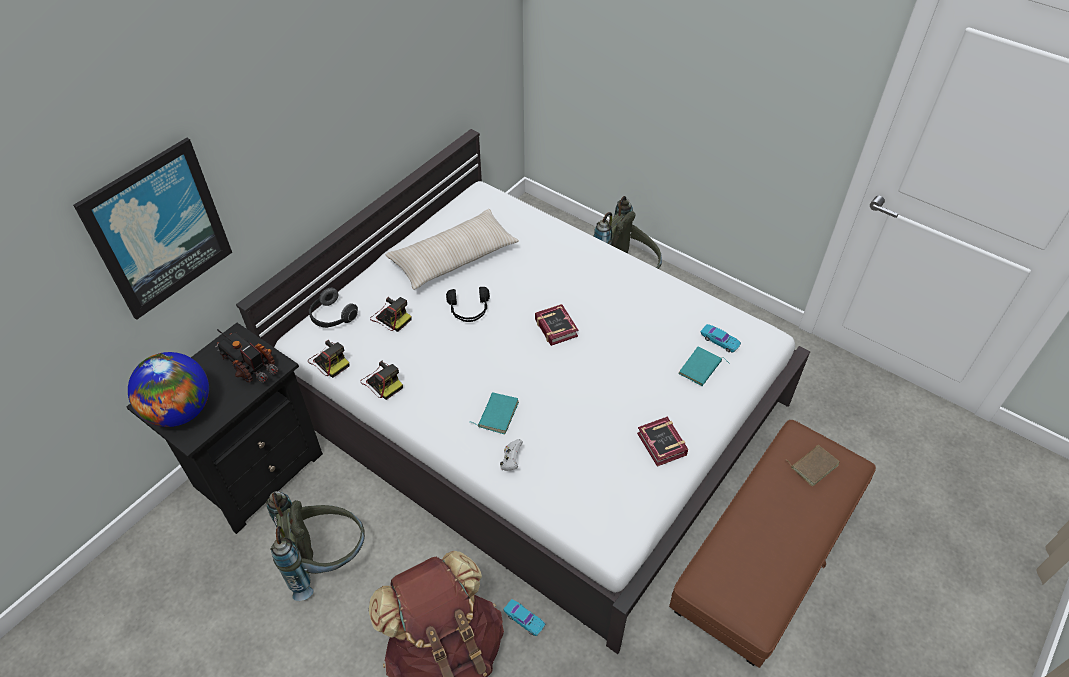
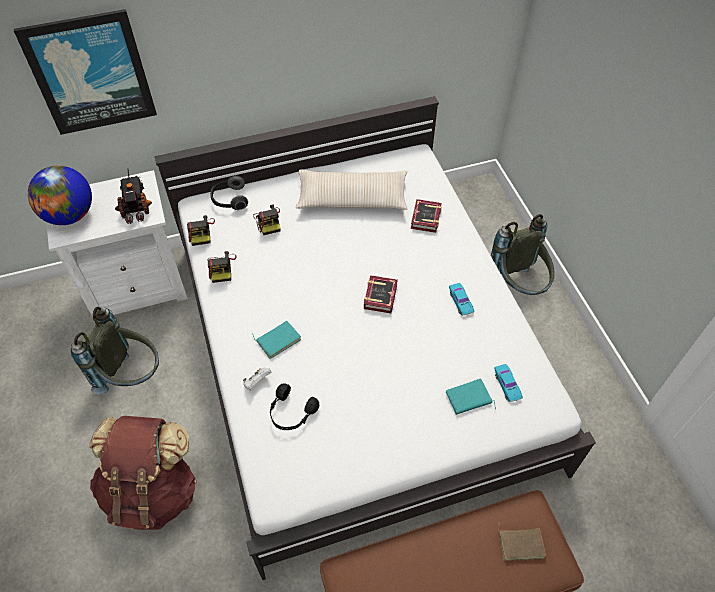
camera: 35 degrees right, 5 degrees up
black nightstand [126,323,323,534] -> white nightstand [47,170,188,317]
black headphones [446,287,490,322] -> black headphones moved to [270,383,319,430]
turquoise toy car [503,599,545,636] -> turquoise toy car moved to [449,283,474,315]
book [637,417,688,467] -> book moved to [411,199,442,233]

